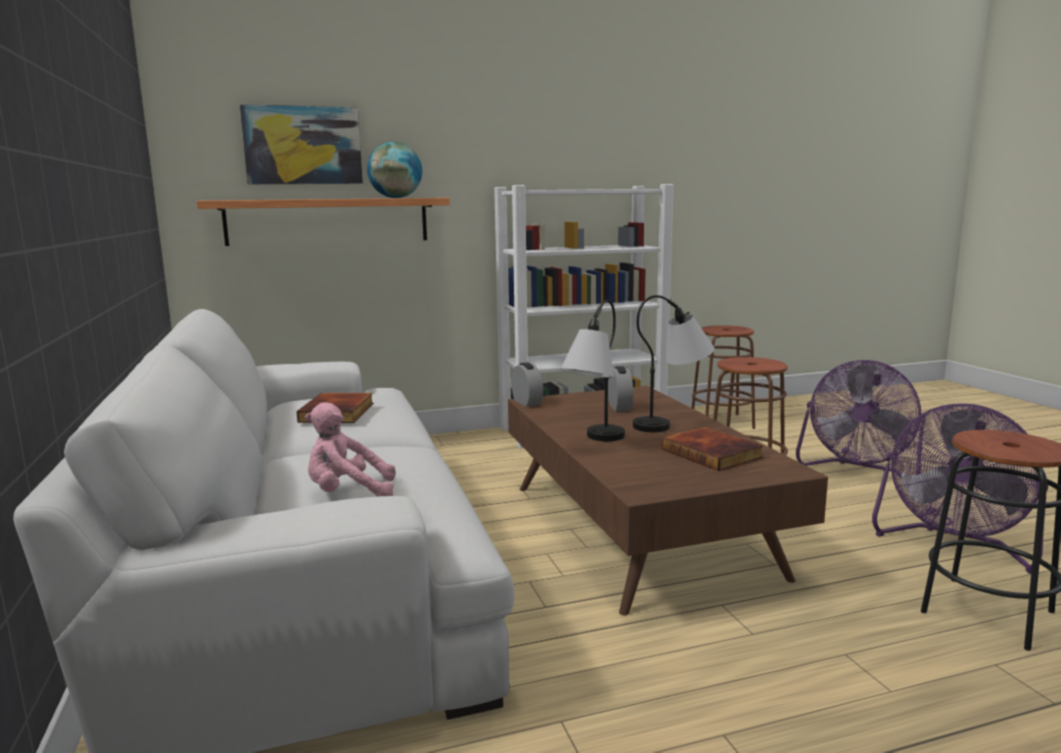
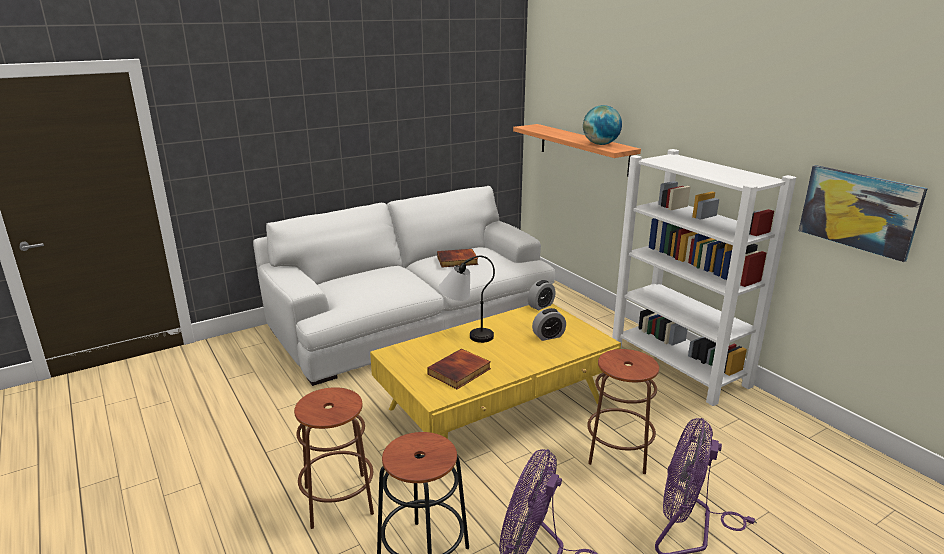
camera: 75 degrees right, 10 degrees up
picture [240,104,363,184] -> picture moved to [799,165,928,262]
pink plush toy [305,402,395,497] -> none
brown coffee table [508,386,828,616] -> yellow coffee table [370,303,621,439]
table lamp [633,295,715,432] -> none
brown stool [692,325,755,429] -> brown stool moved to [294,387,374,529]

